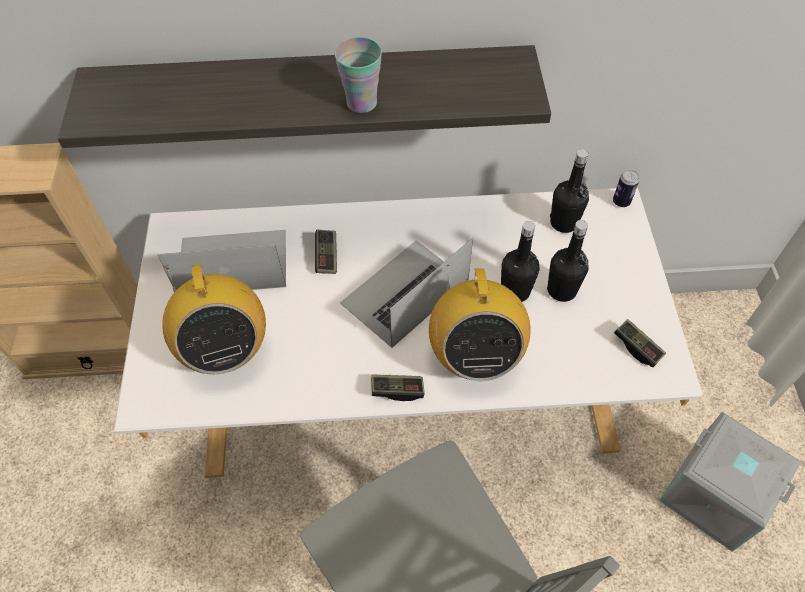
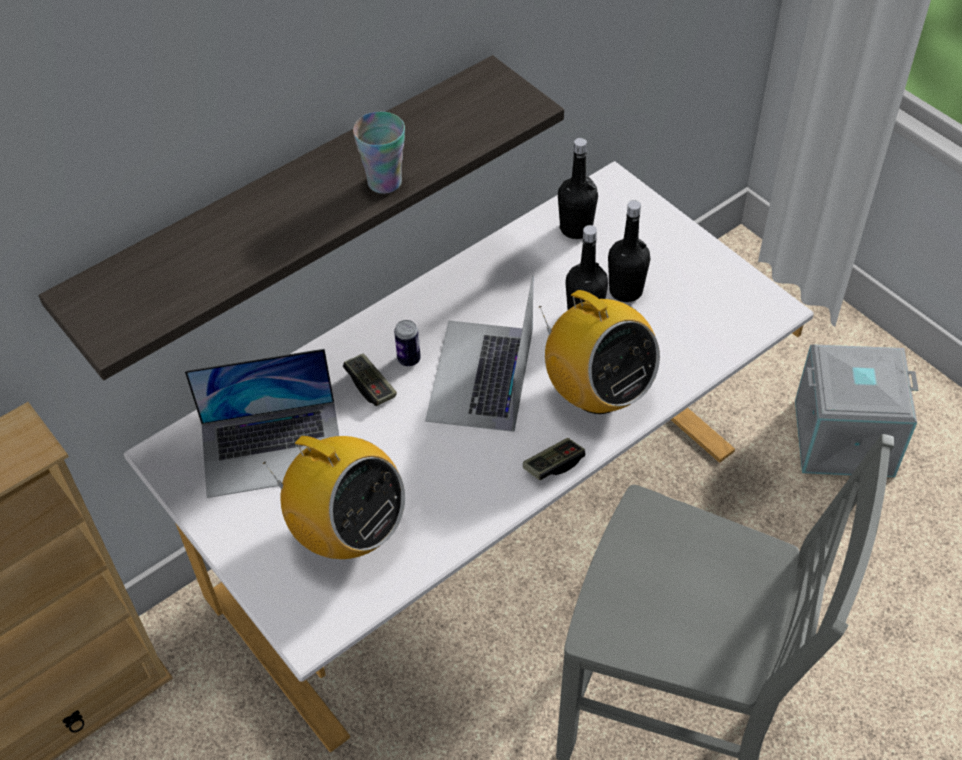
camera: 35 degrees left, 5 degrees down
laptop [157,230,286,290] -> laptop turned 150 degrees counterclockwise [185,349,339,498]
can [613,170,639,207] -> can moved to [394,320,421,366]
game controller [614,319,666,367] -> none

